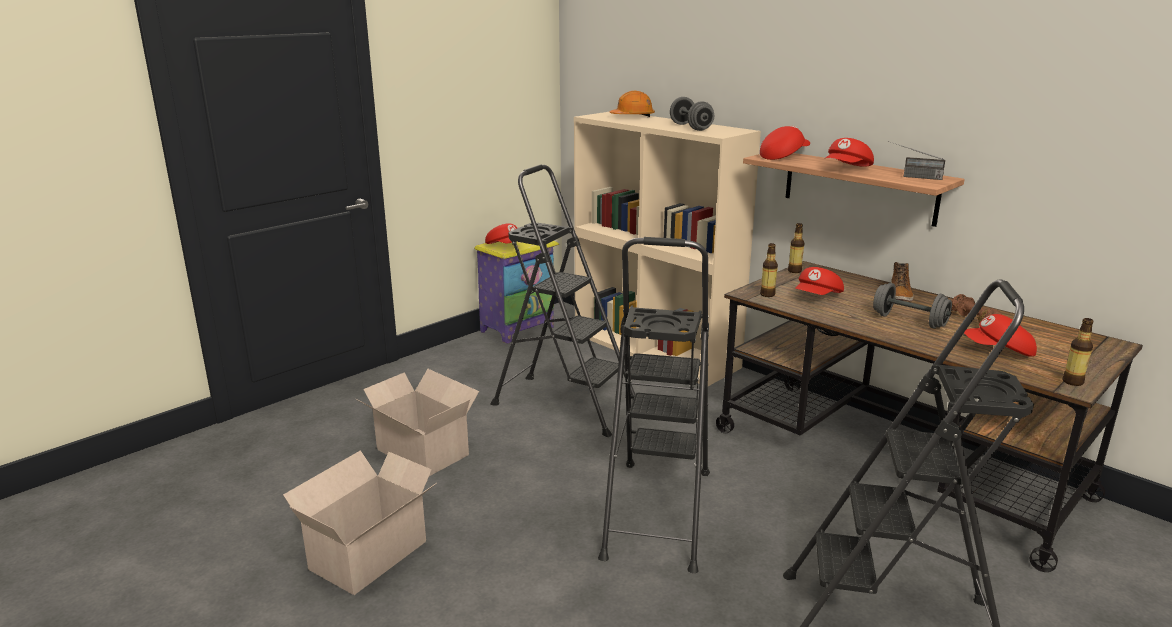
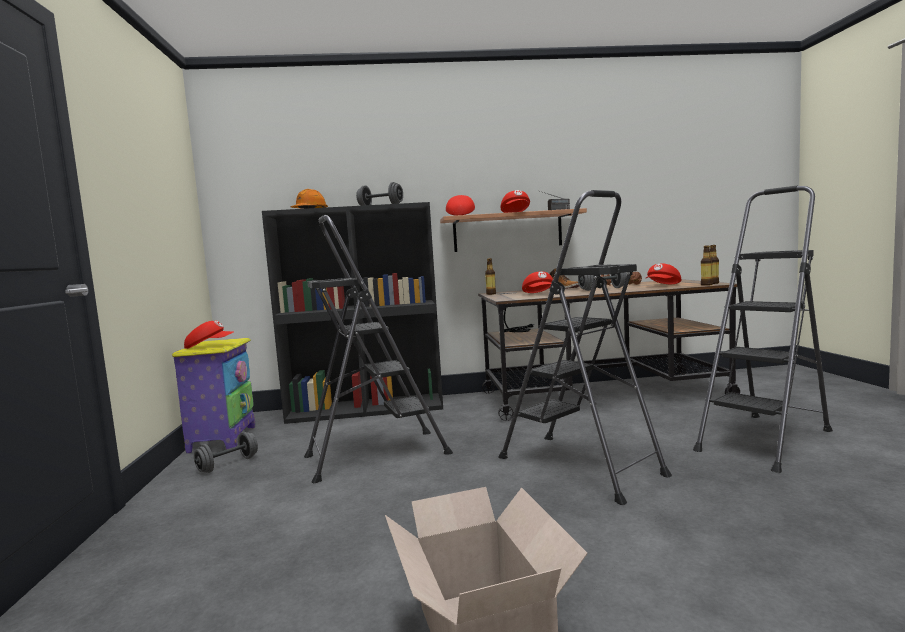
camera: 50 degrees left, 15 degrees down
cardboard box [355,369,479,476] -> none
beige bookcase [574,112,761,386] -> black bookcase [262,202,443,424]
bottle [760,243,778,297] -> bottle moved to [701,245,713,286]
none -> grey dumbbell [194,432,258,473]

